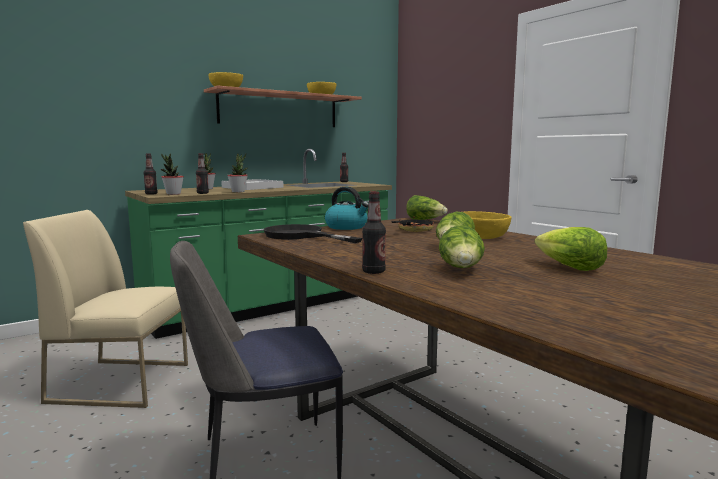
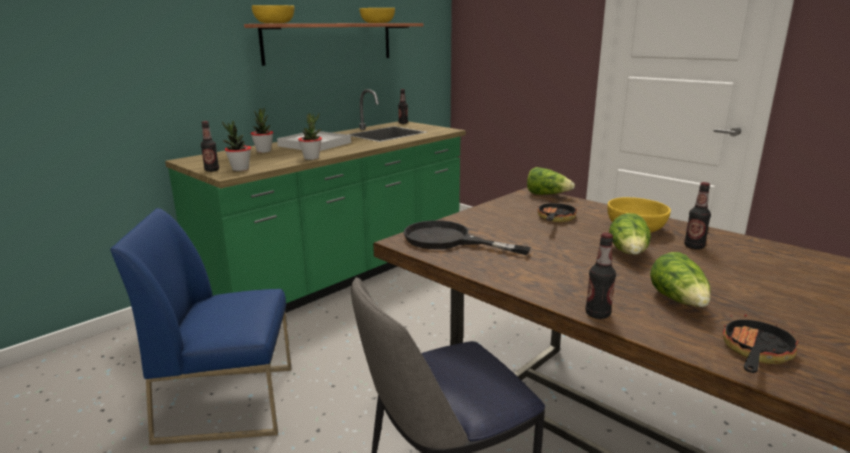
camera: 10 degrees left, 10 degrees up
beige chair [23,210,188,408] -> blue chair [110,208,292,445]
bottle [196,153,209,194] -> bottle moved to [684,182,711,249]
kettle [325,187,369,230] -> none
lettuce [535,227,607,271] -> none
none -> frying pan [723,314,799,373]

